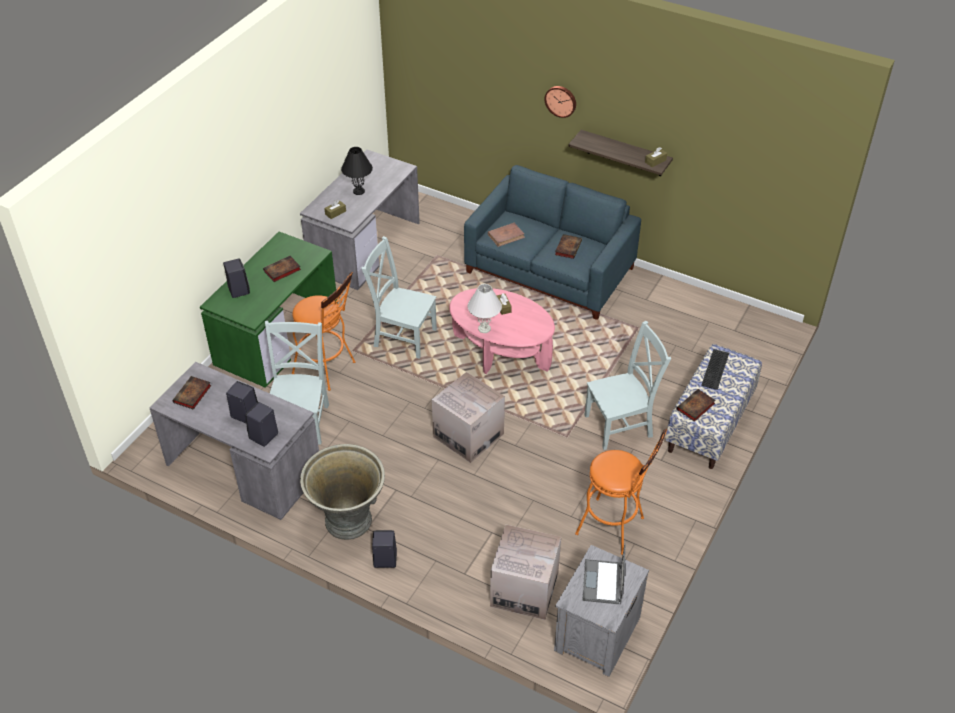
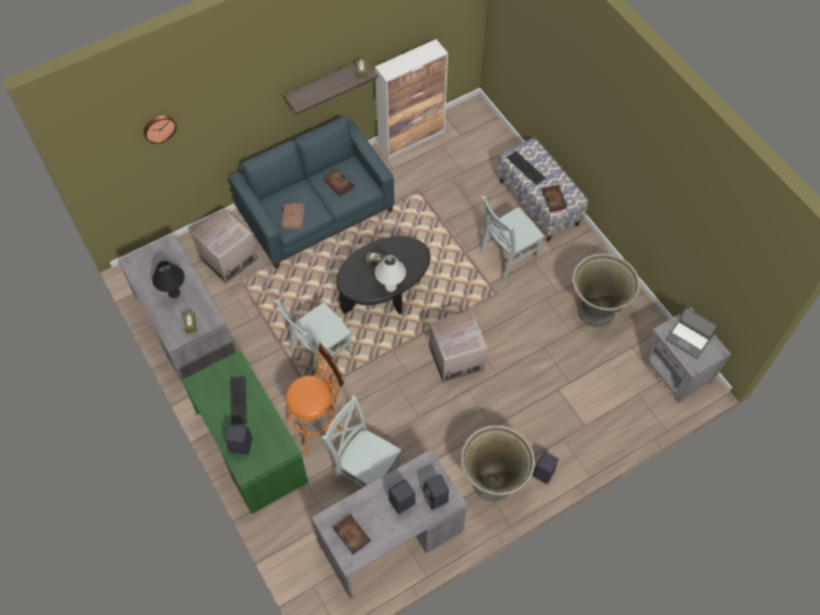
camera: 60 degrees left, 15 degrees up
book [263,256,301,282] -> keyboard [230,376,247,424]
pink coffee table [449,288,555,374] -> black coffee table [336,236,430,315]
cardboard box [490,524,561,620] -> cardboard box moved to [192,209,258,284]
wall clock [544,86,576,118] -> wall clock moved to [144,116,177,144]
orange stool [575,429,667,555] -> grey planter [572,253,640,327]
grey chair [584,321,671,450] -> grey chair turned 135 degrees counterclockwise [480,196,544,279]
none -> cabinet [375,39,448,159]

